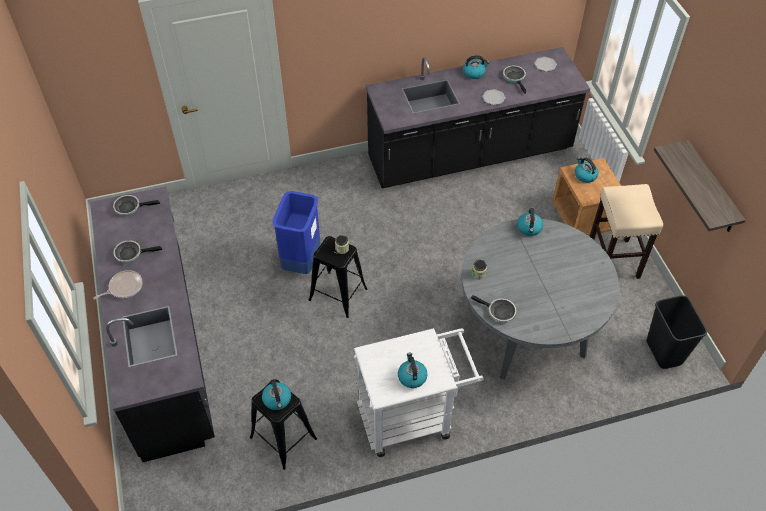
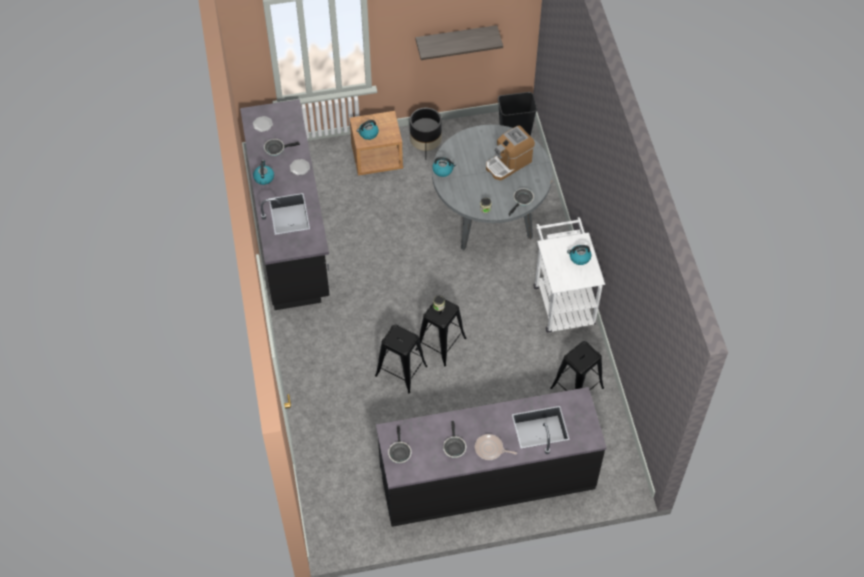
camera: 85 degrees left, 5 degrees up
frying pan [93,270,143,299] -> frying pan turned 45 degrees counterclockwise [475,434,517,460]
kettle [262,379,291,410] -> none
blue trash can [273,191,321,274] -> black stool [375,325,428,393]
beige stool [589,184,663,279] -> black planter [410,108,442,152]
none -> coffee machine [486,125,535,180]

